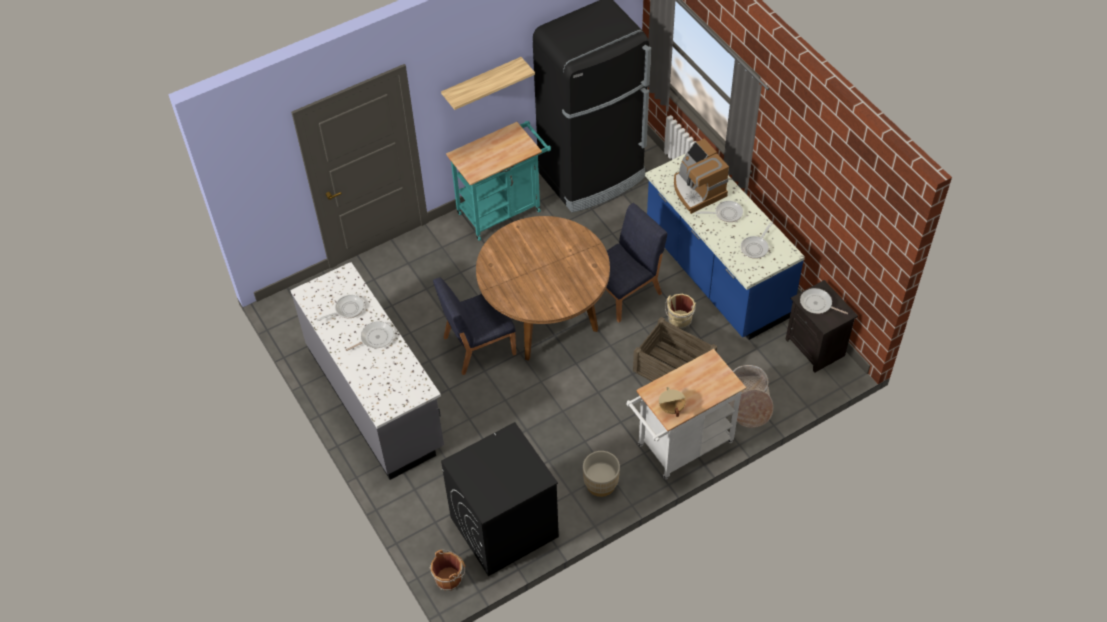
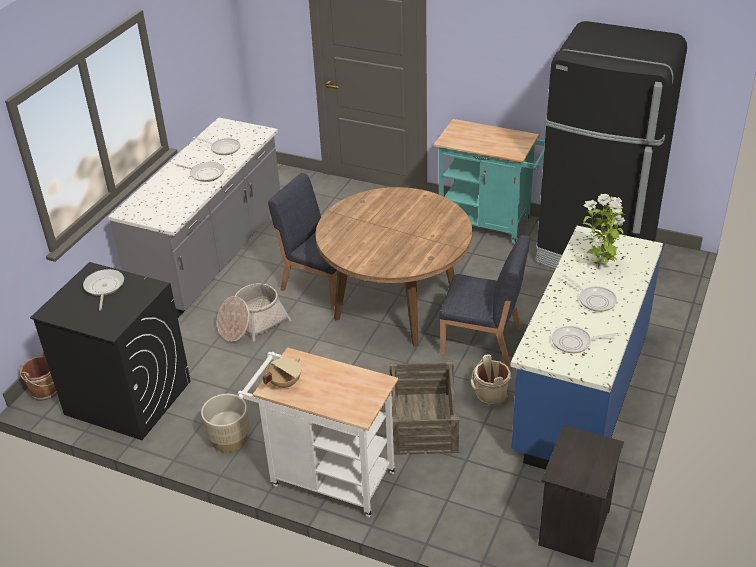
camera: 55 degrees right, 15 degrees down
shelf [441,57,535,110] -> none
coffee machine [674,138,729,214] -> potted plant [582,194,625,268]
basket [729,365,773,428] -> basket moved to [217,283,292,342]
frying pan [800,288,848,314] -> frying pan moved to [83,269,124,311]

